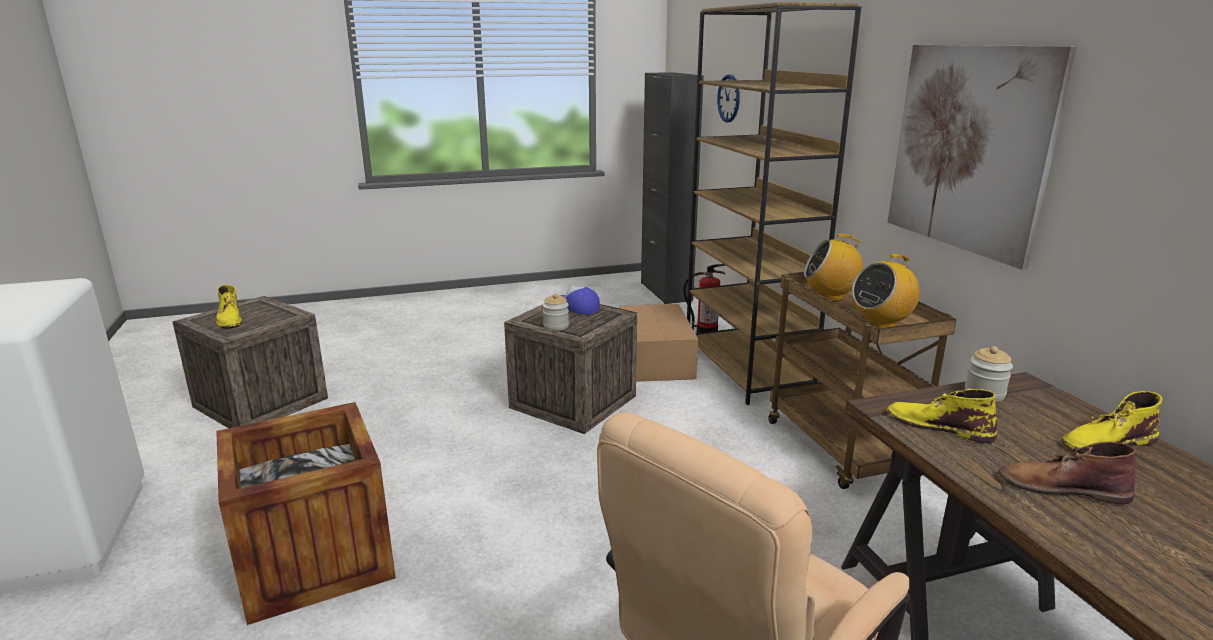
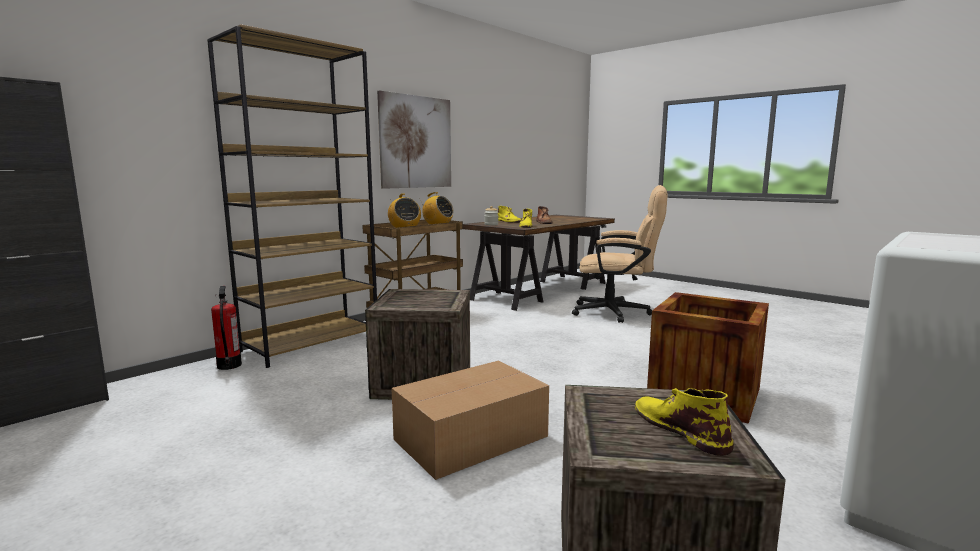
camera: 120 degrees left, 10 degrees down
yellow boot [216,285,242,329] -> yellow boot turned 60 degrees counterclockwise [635,388,734,456]
jar [543,293,569,331] -> none
cap [560,285,600,314] -> none
cardboard box [619,304,698,382] -> cardboard box moved to [391,361,549,480]
wall clock [717,74,740,123] -> none

